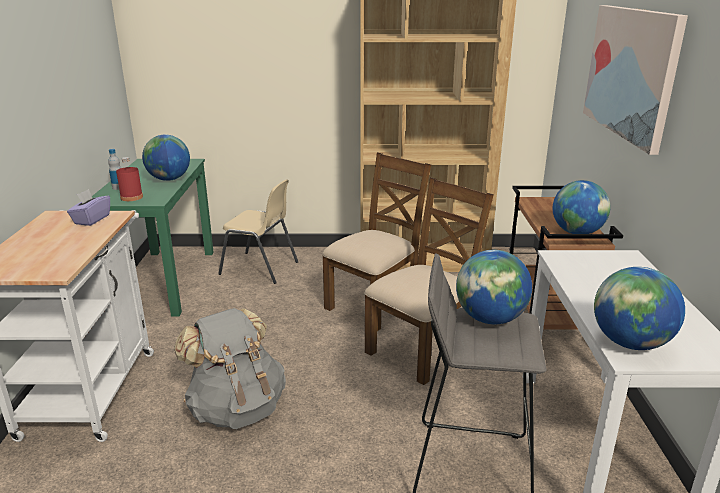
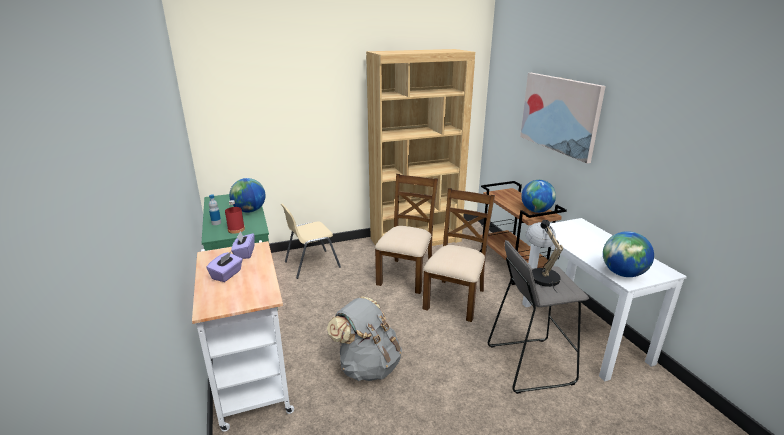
camera: 20 degrees left, 0 degrees up
beige chair [218,179,298,284] -> beige chair turned 150 degrees clockwise [281,204,341,279]
globe [456,250,532,324] -> table lamp [525,220,563,292]
none -> purple tissue box [206,252,243,282]

